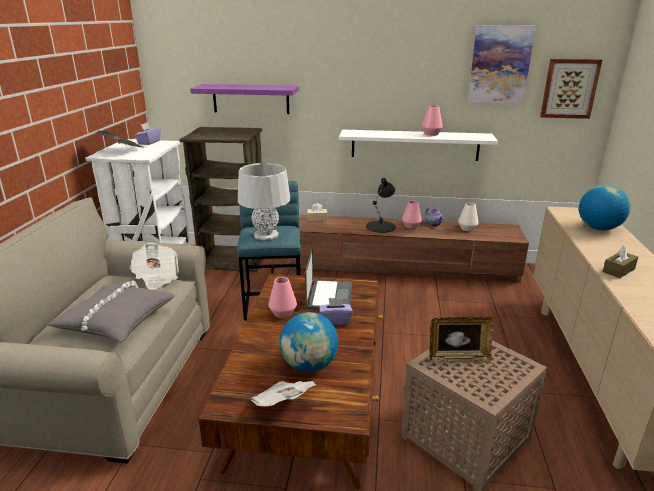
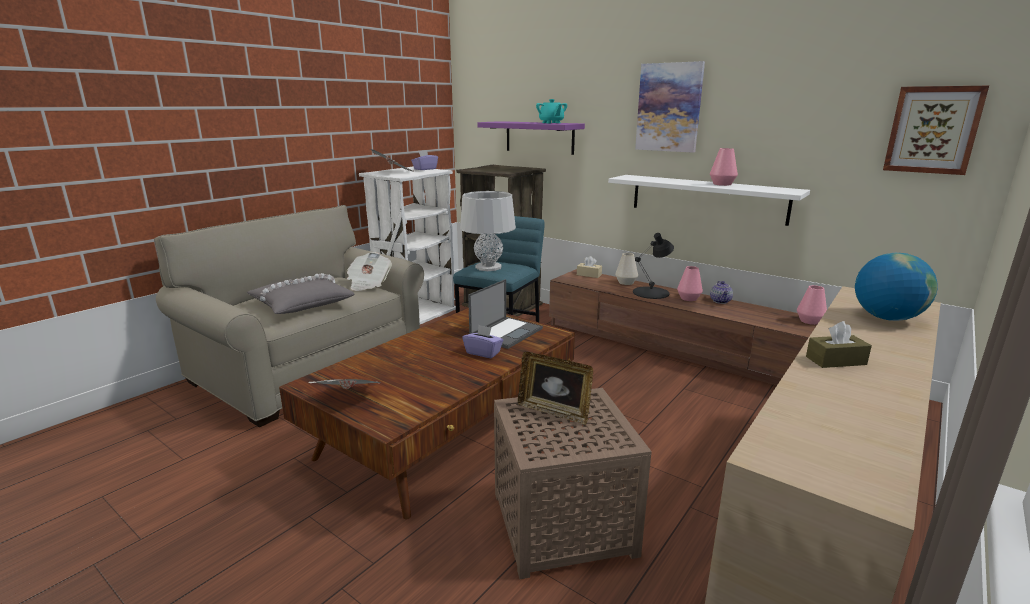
camera: 30 degrees right, 5 degrees down
pink vase [268,277,297,318] -> pink vase moved to [797,285,827,325]
globe [280,312,339,372] -> none
white vase [458,203,479,231] -> white vase moved to [615,253,638,285]
picture [468,25,536,103] -> picture moved to [635,61,705,153]
none -> turquoise teapot [536,99,567,124]

